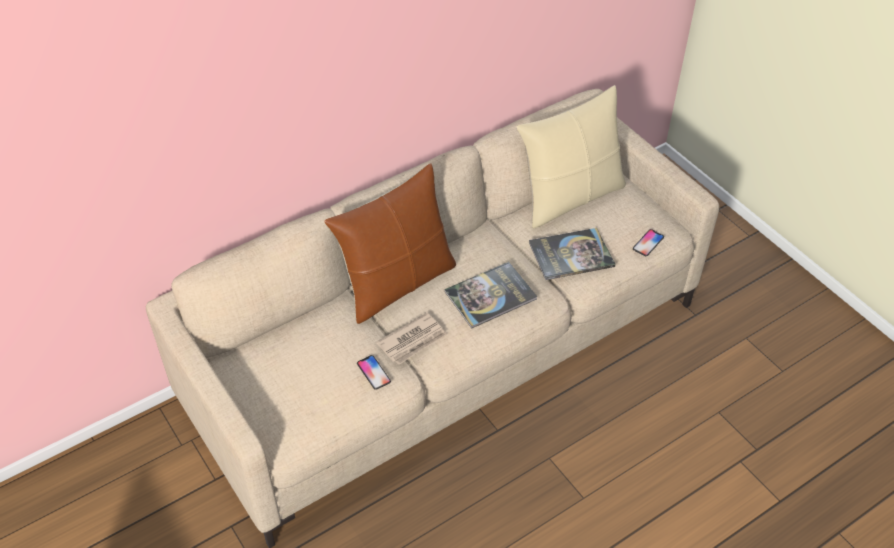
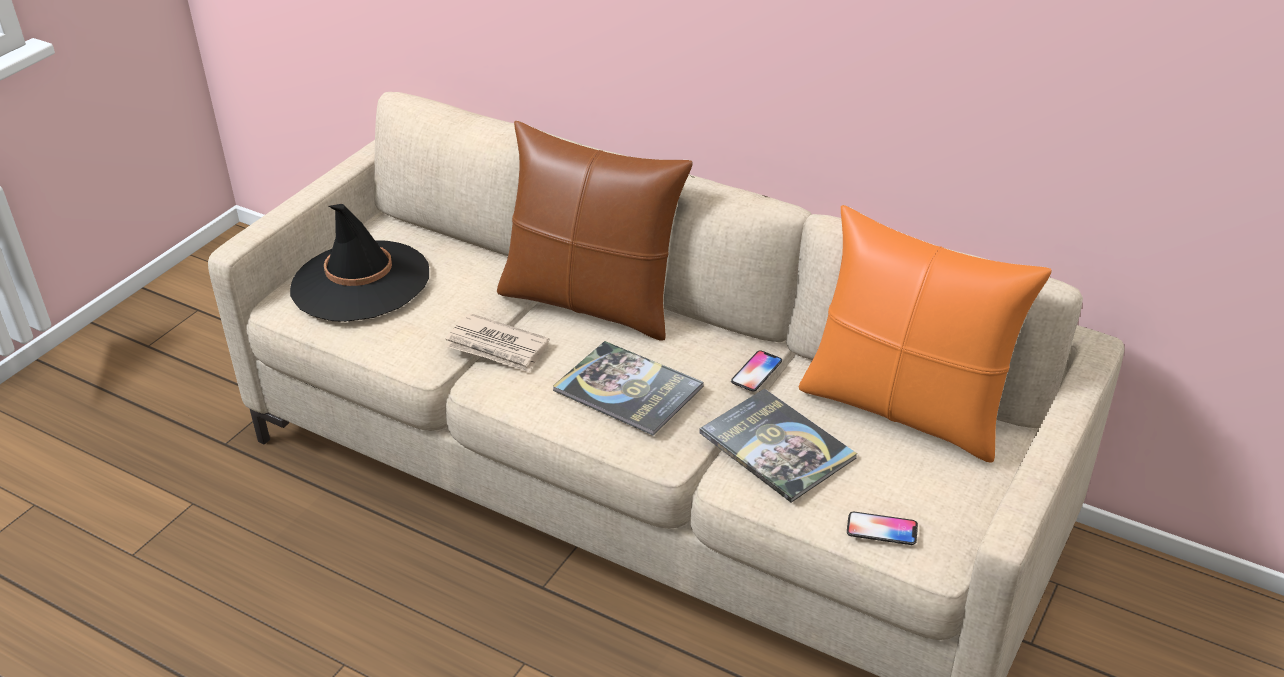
camera: 65 degrees right, 10 degrees down
phone [357,355,391,390] -> phone moved to [731,350,782,391]
beige pillow [517,85,626,229] -> orange pillow [799,205,1052,463]
none -> black hat [290,204,429,322]

